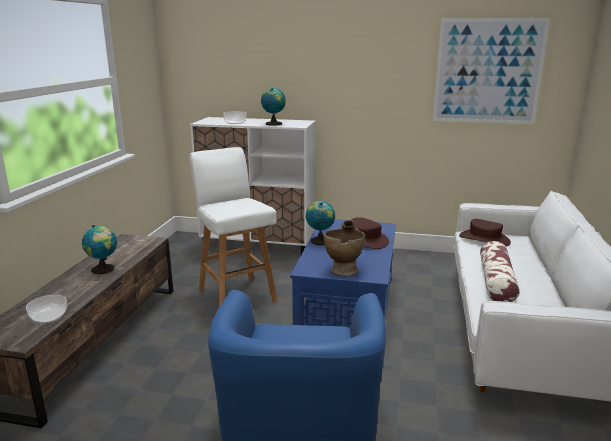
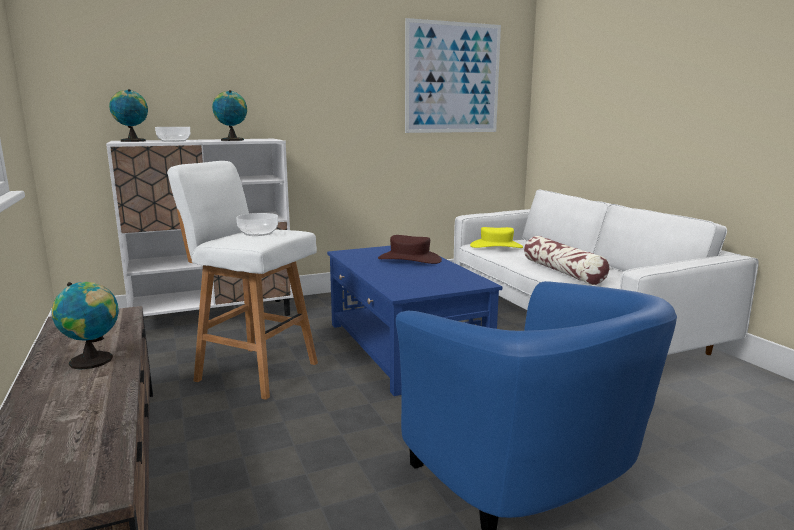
camera: 35 degrees left, 5 degrees down
bowl [26,295,67,324] -> bowl moved to [236,213,278,236]
globe [306,201,335,245] -> globe moved to [109,89,148,142]
beige vase [324,220,365,277] -> none
brown hat [459,219,511,247] -> yellow hat [470,227,523,248]

